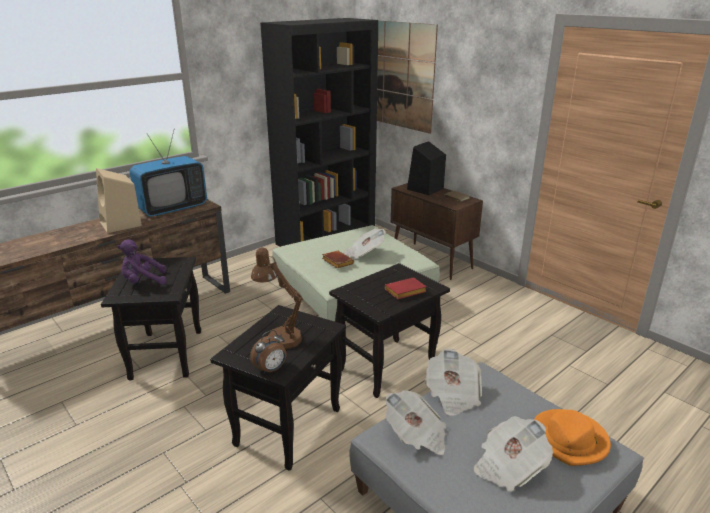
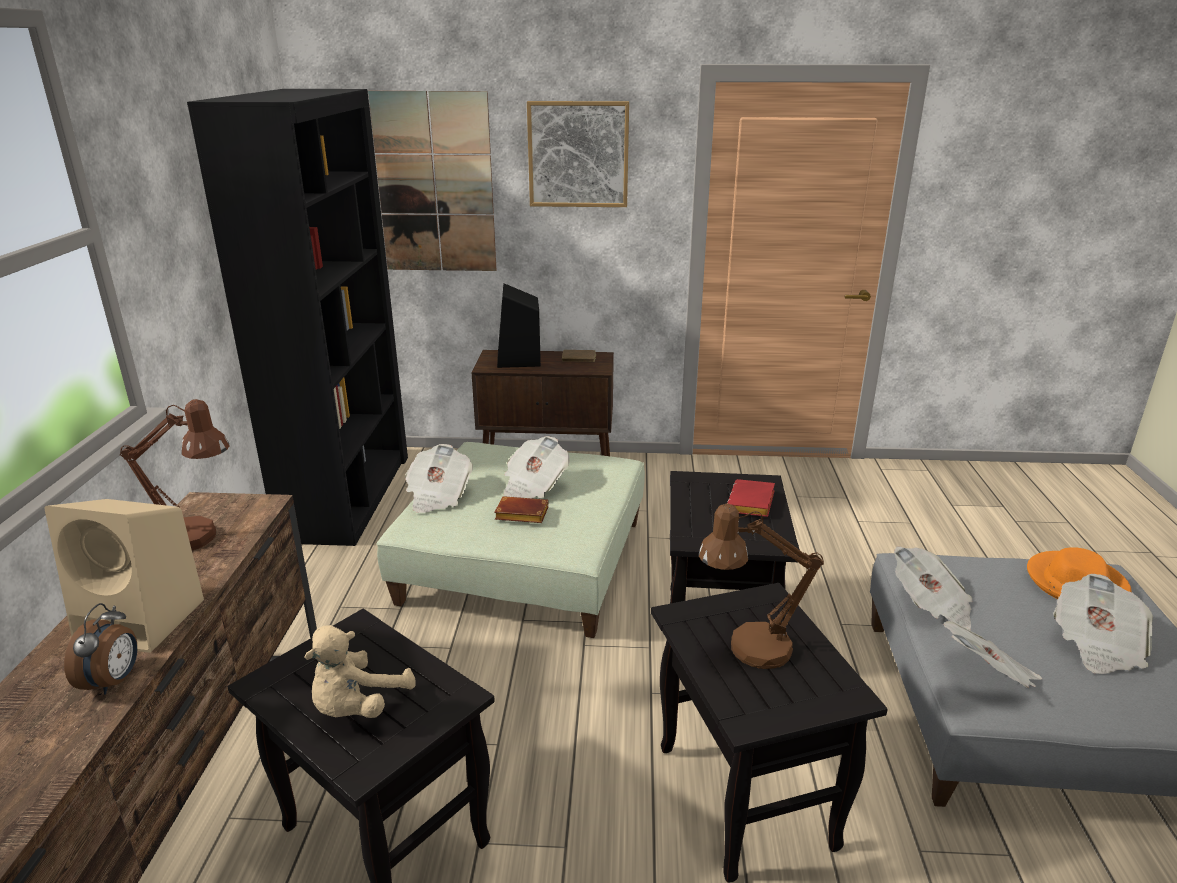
camera: 45 degrees left, 0 degrees up
purple plush toy [117,239,167,285] -> beige plush toy [304,625,416,718]
television [130,131,207,217] -> brown table lamp [119,399,229,550]
alarm clock [250,330,286,374] -> alarm clock moved to [64,603,137,695]
none -> newspaper [405,444,473,513]
none -> picture [527,101,629,207]

